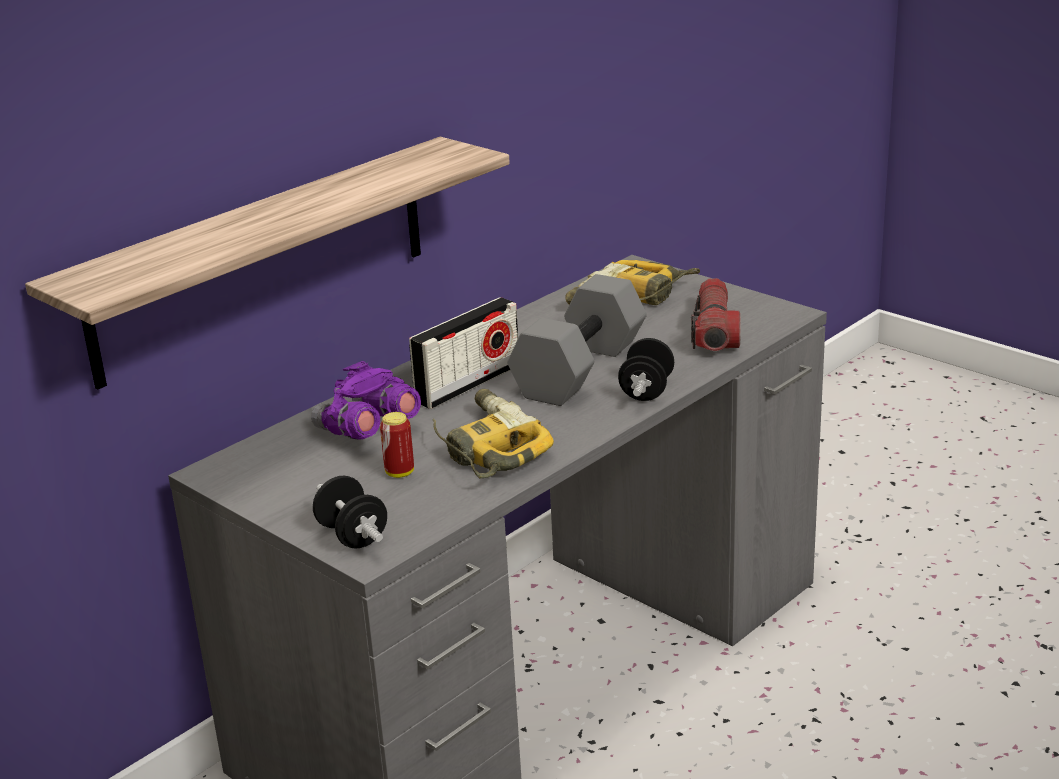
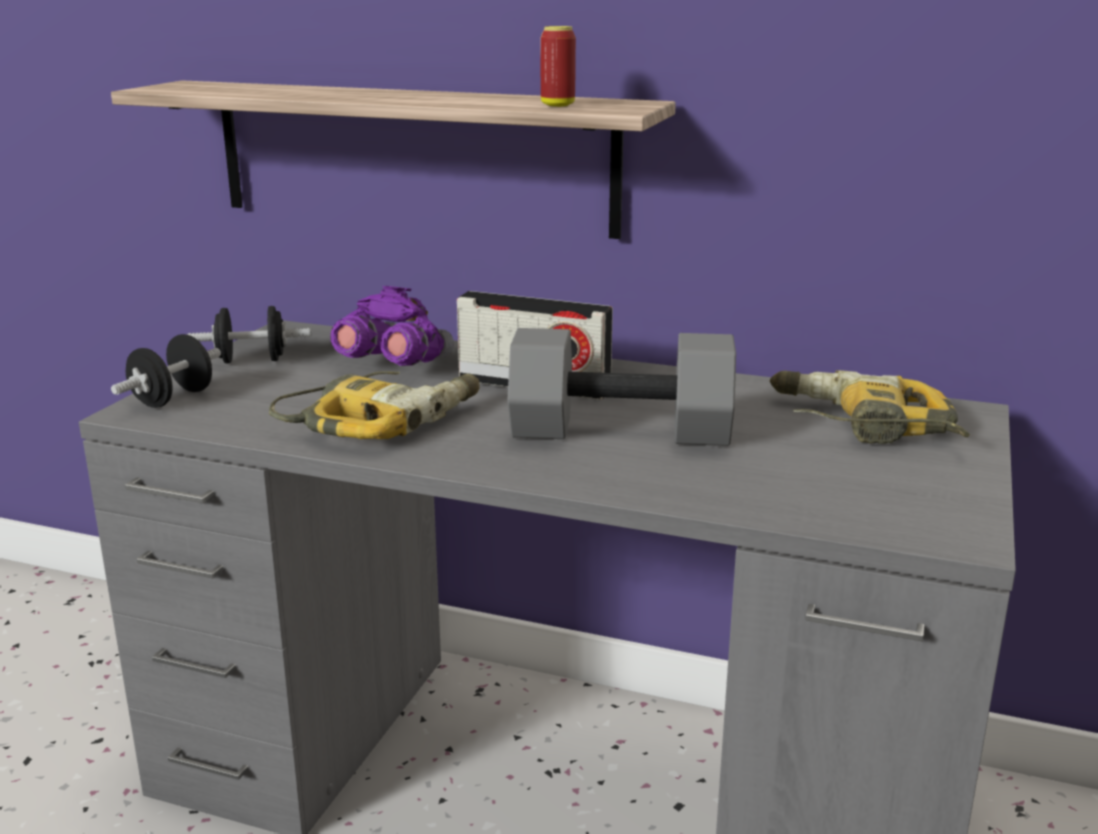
camera: 65 degrees right, 5 degrees down
can [380,412,414,478] -> can moved to [541,26,576,107]
black dumbbell [618,338,674,401] -> black dumbbell moved to [187,306,311,364]
flashlight [691,278,741,351] -> none

